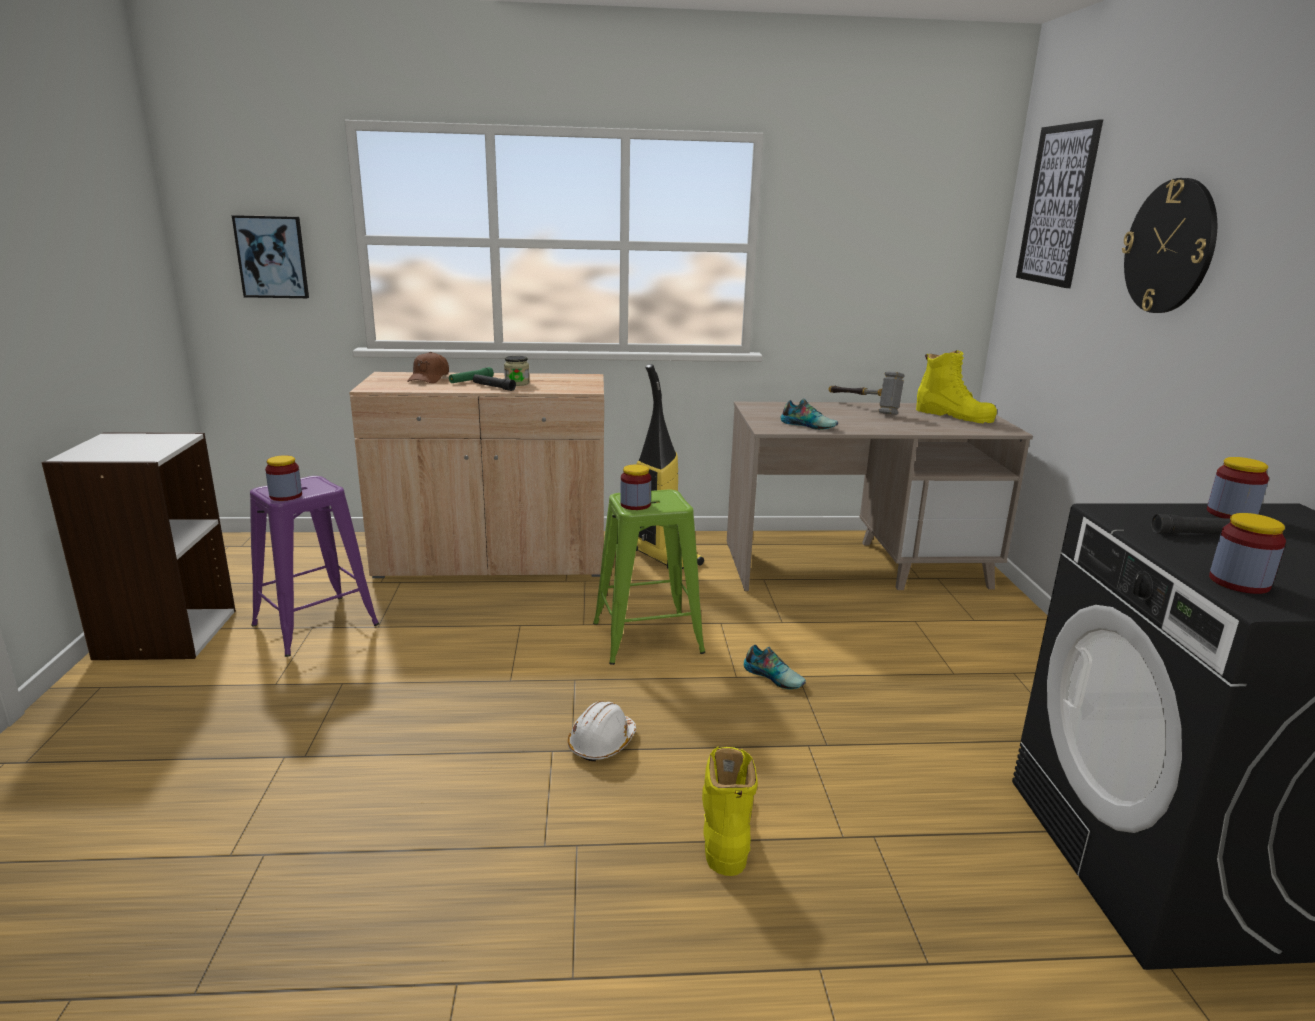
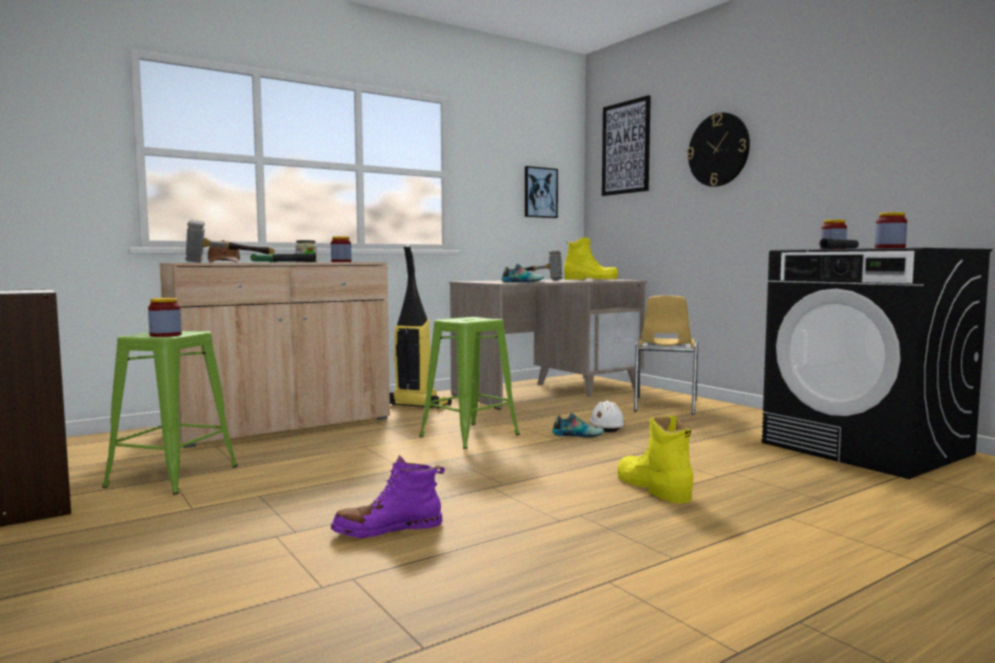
camera: 30 degrees left, 15 degrees down
picture [232,215,309,298] -> picture moved to [525,166,558,218]
purple stool [250,476,379,657] -> green stool [102,331,238,495]
white hard hat [568,701,636,762] -> white hard hat moved to [589,401,626,432]
jar [620,464,651,510] -> jar moved to [331,236,352,262]
none -> hammer [186,220,275,263]
none -> purple boot [331,456,445,538]
none -> yellow chair [634,295,699,415]

